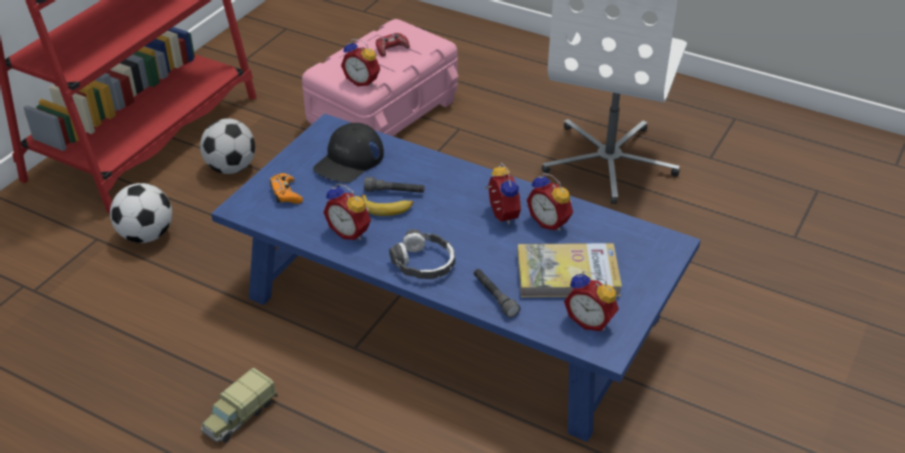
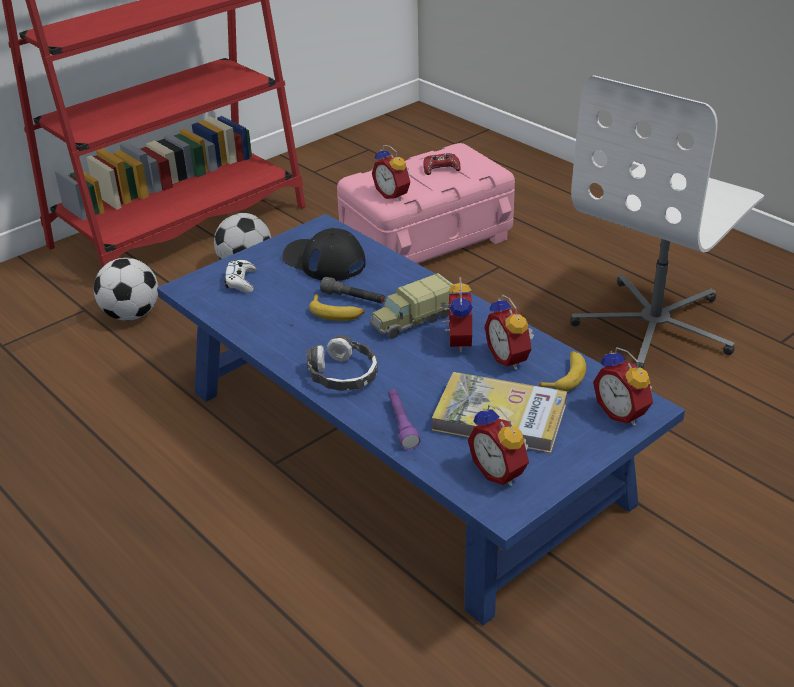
camera: 20 degrees right, 5 degrees down
toy truck [201,368,277,443] -> toy truck moved to [370,273,456,338]
orange game controller [270,173,303,204] -> white game controller [224,260,256,293]
black cap [313,123,384,183] -> black cap turned 75 degrees clockwise [282,228,366,281]
alarm clock [323,183,371,240] -> alarm clock moved to [593,347,653,425]
grey flashlight [474,269,520,318] -> purple flashlight [388,389,420,450]
none -> banana [539,351,586,391]

